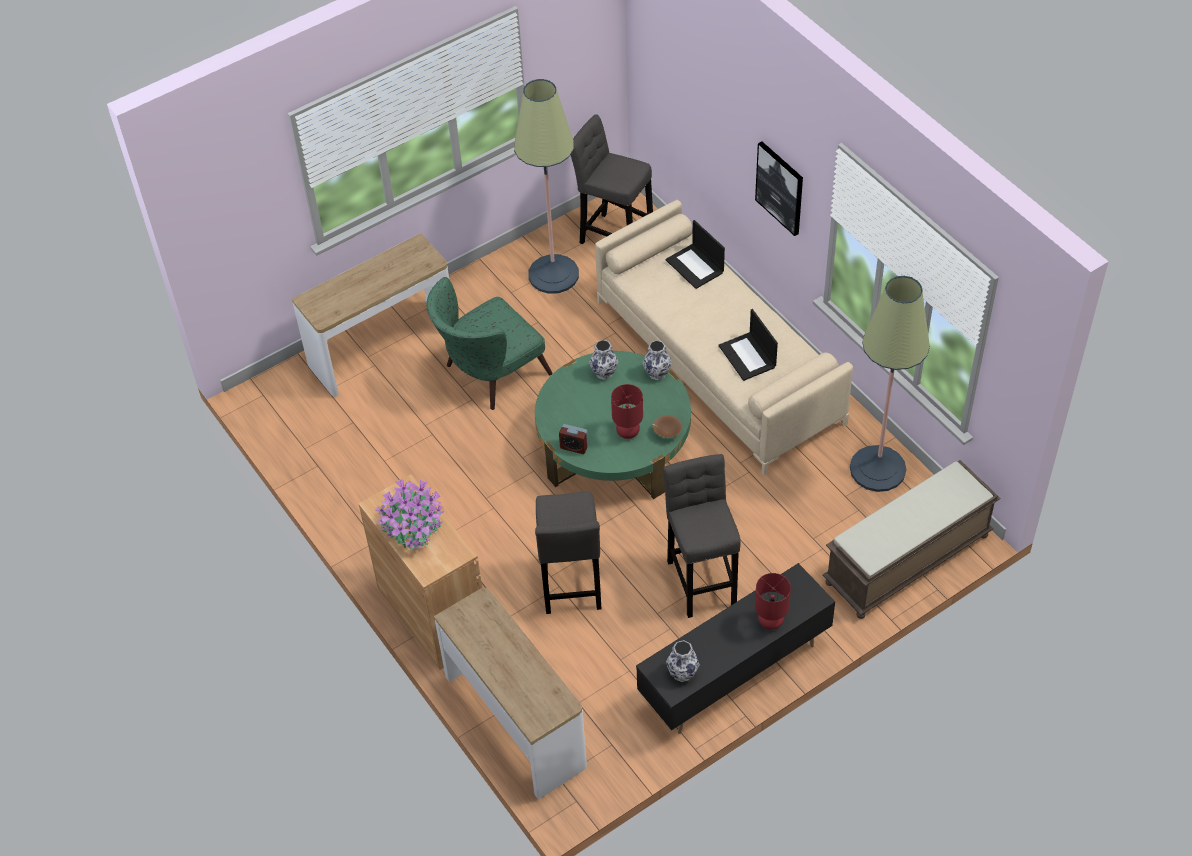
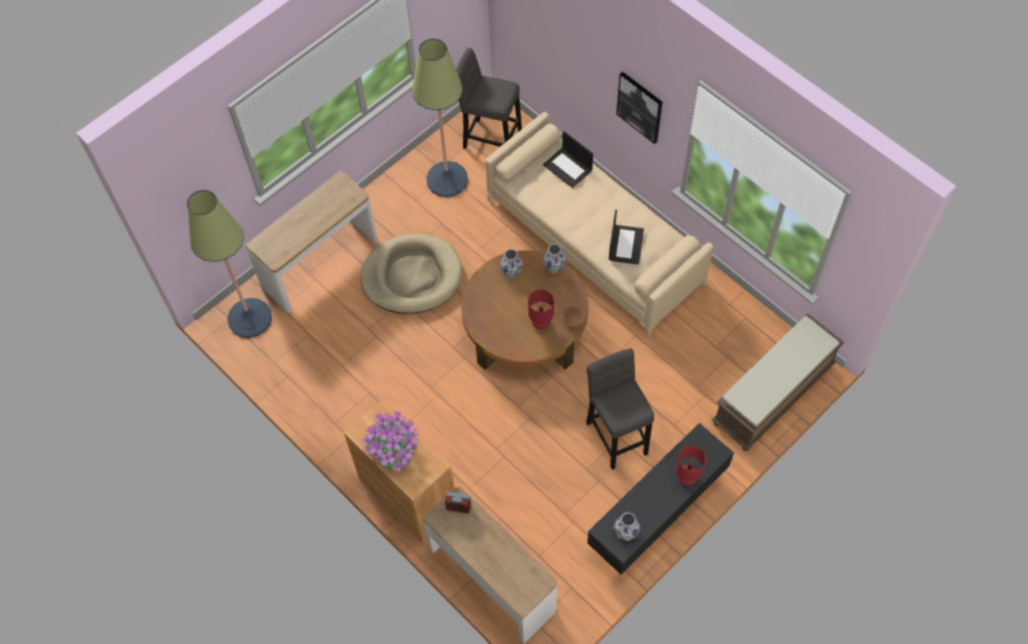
camera: 10 degrees left, 10 degrees up
green armchair [426,277,552,410] -> beige dog bed [361,234,462,314]
green coffee table [535,351,691,499] -> brown coffee table [461,250,589,370]
grey stool [535,491,601,614] -> none
alarm clock [559,424,588,454] -> alarm clock moved to [445,492,471,513]
laptop [719,309,778,381] -> laptop turned 135 degrees counterclockwise [609,210,644,265]
floor lamp [850,276,930,492] -> floor lamp moved to [187,190,272,338]

